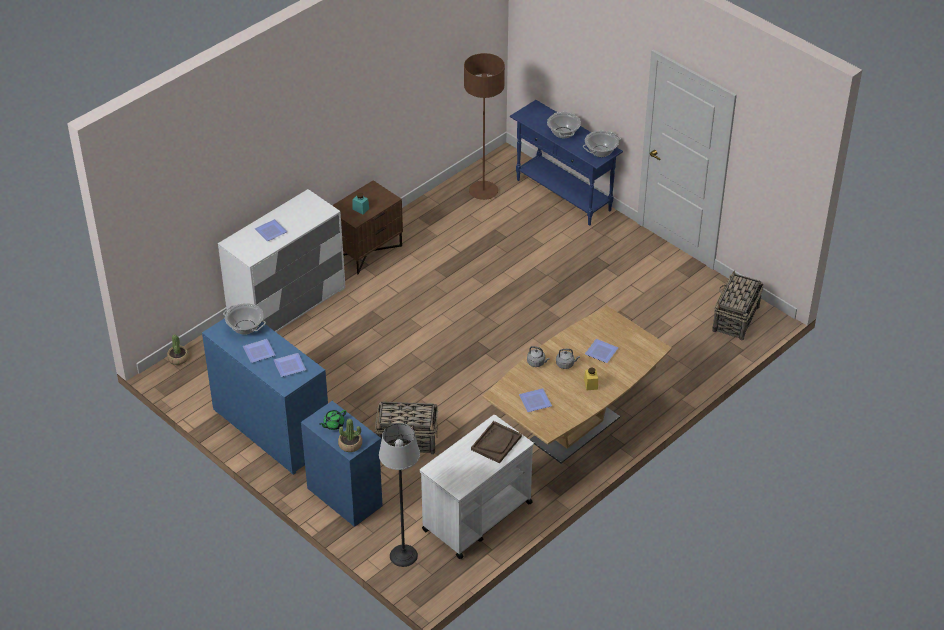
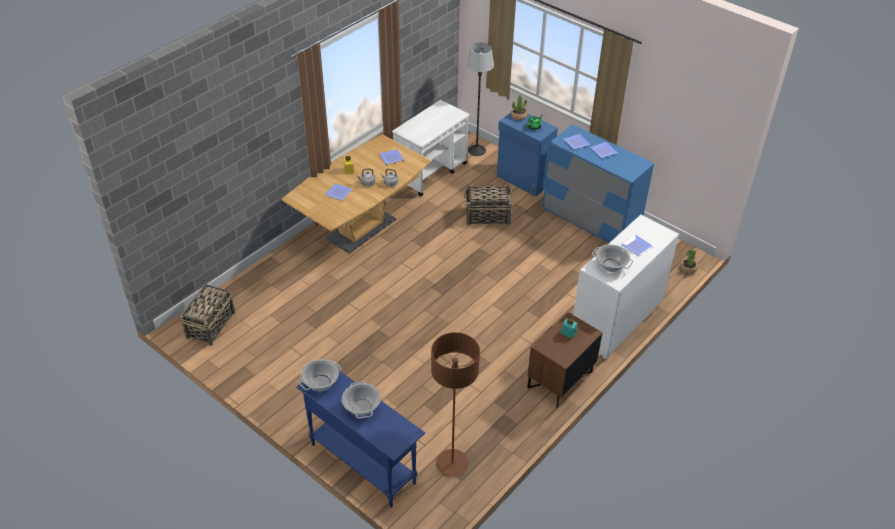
camera: 175 degrees right, 0 degrees up
cooking pot [223,303,266,335] -> cooking pot moved to [592,244,633,272]
brown tray [471,421,522,464] -> none

